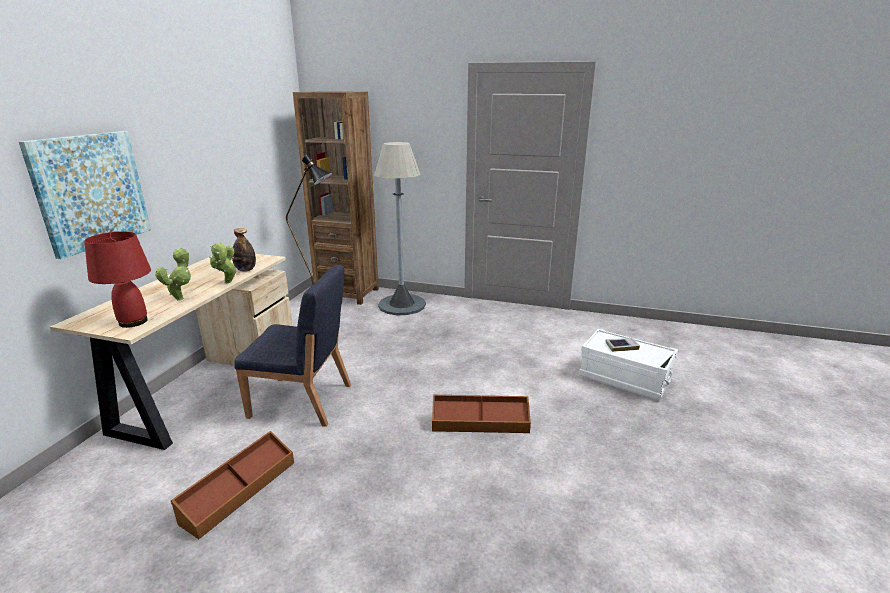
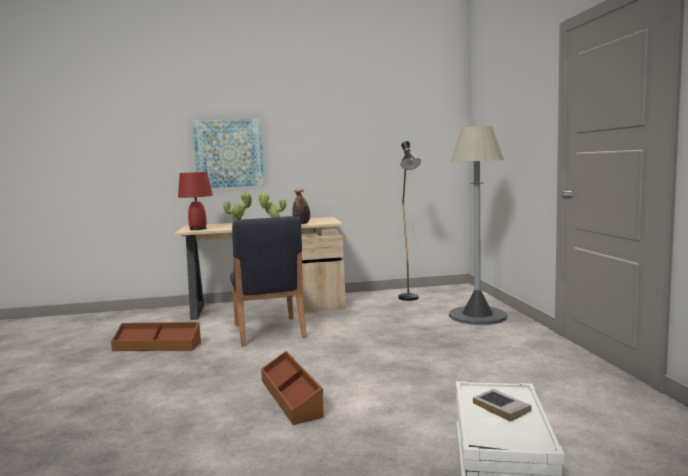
camera: 65 degrees right, 15 degrees down
brown bookcase [293,91,379,305] -> none

